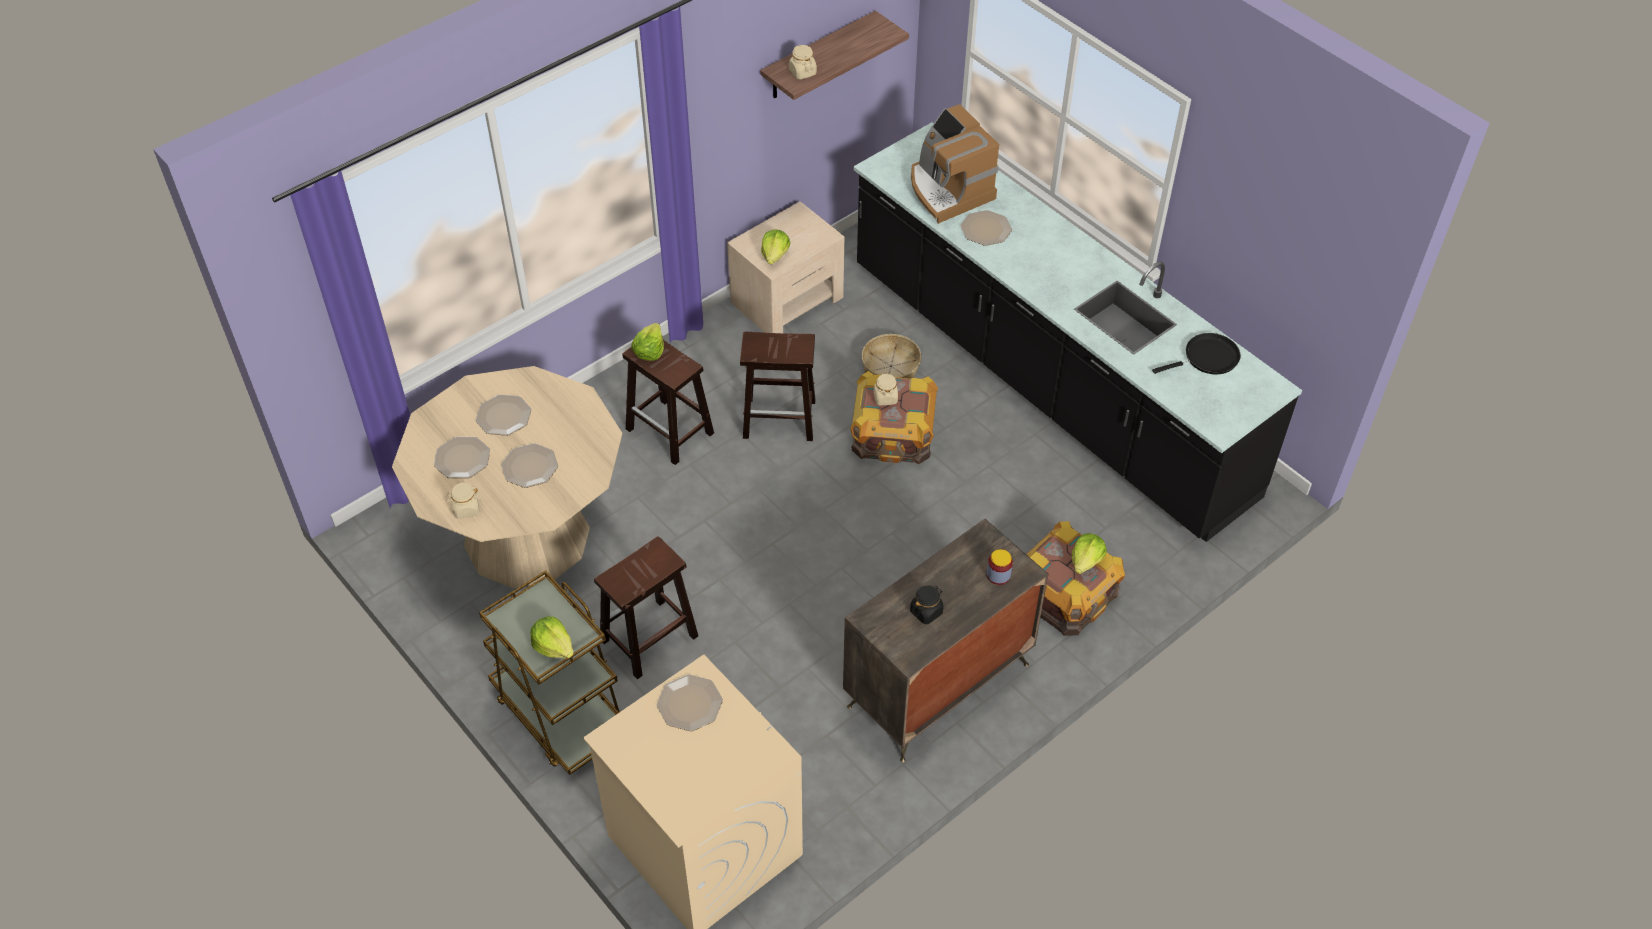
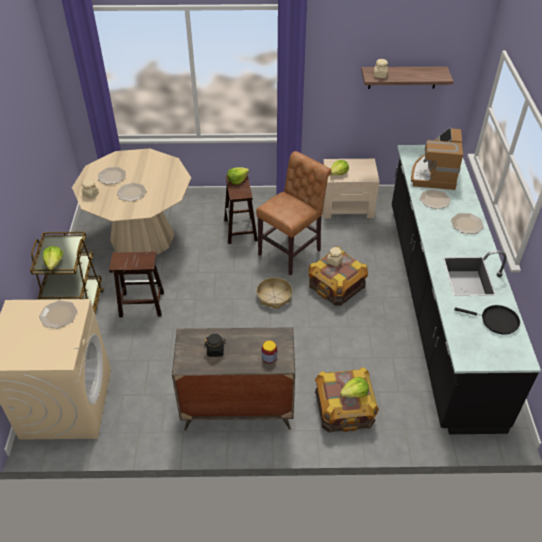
camera: 40 degrees right, 5 degrees down
plate [476,394,531,436] -> plate moved to [451,213,484,234]
brown stool [740,332,816,441] -> brown chair [256,151,332,275]
basket [862,334,921,379] -> basket moved to [256,277,293,309]

